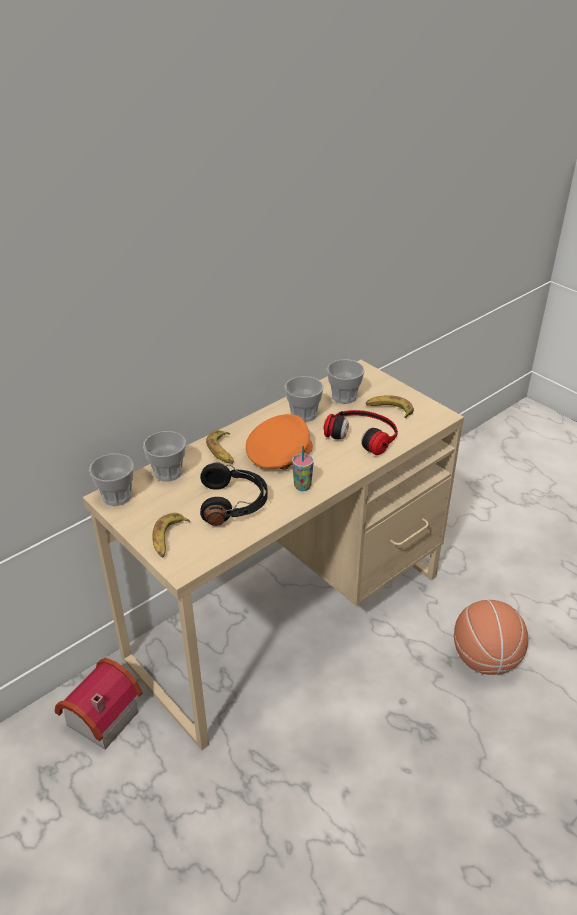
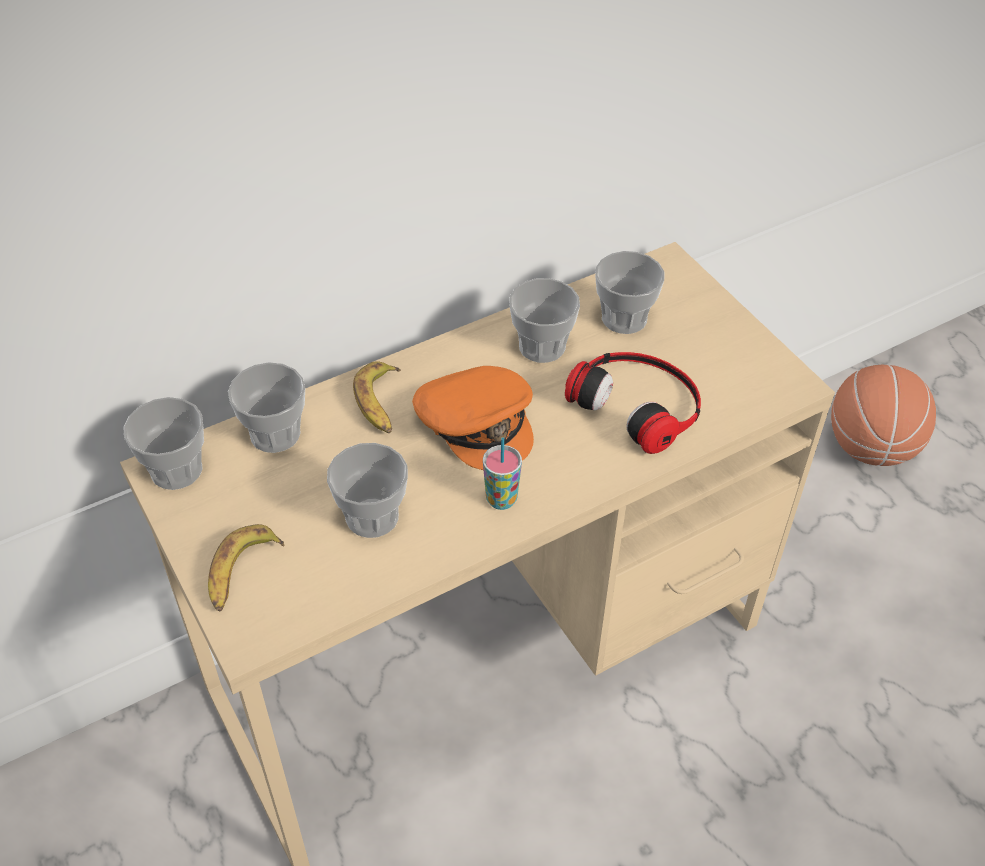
camera: 10 degrees right, 10 degrees up
toy house [55,658,143,750] -> none
black headphones [200,462,268,526] -> cup [327,443,408,538]
orange cap [246,414,313,470] -> orange cap turned 90 degrees clockwise [412,366,534,470]
banana [366,395,414,418] -> none
basketball [454,600,528,675] -> basketball moved to [831,365,936,466]

